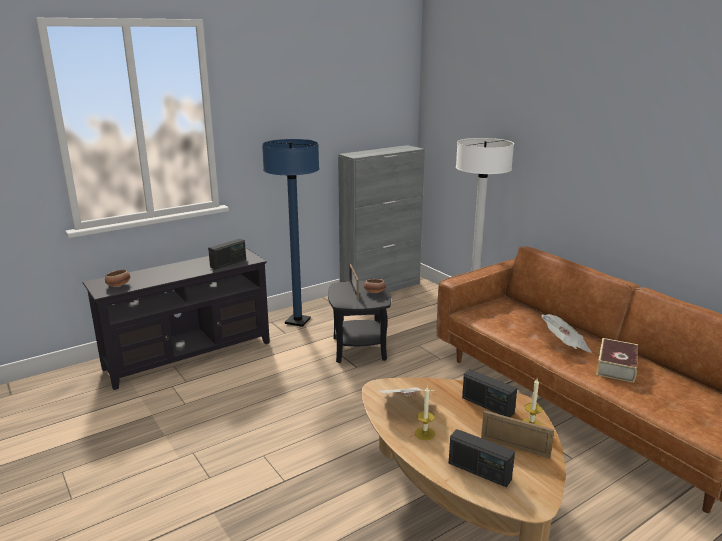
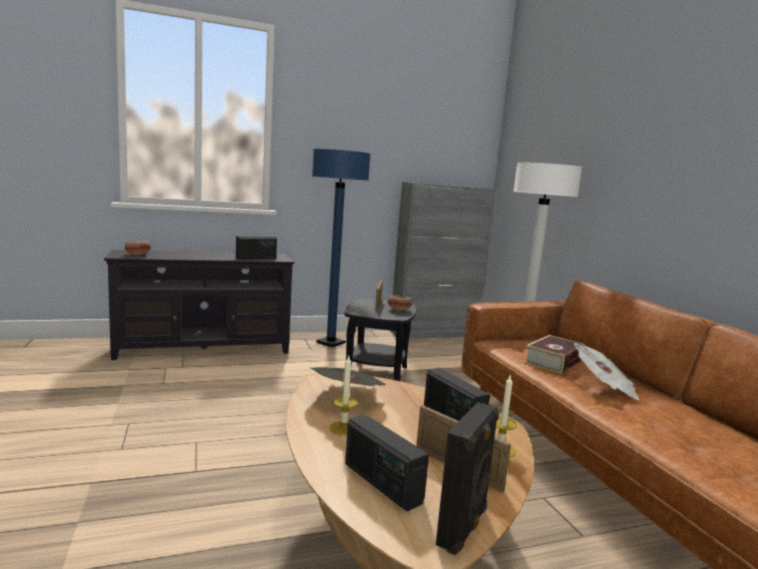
camera: 15 degrees right, 10 degrees down
book [596,338,638,383] -> book moved to [524,335,585,374]
none -> black speaker [436,402,499,555]

